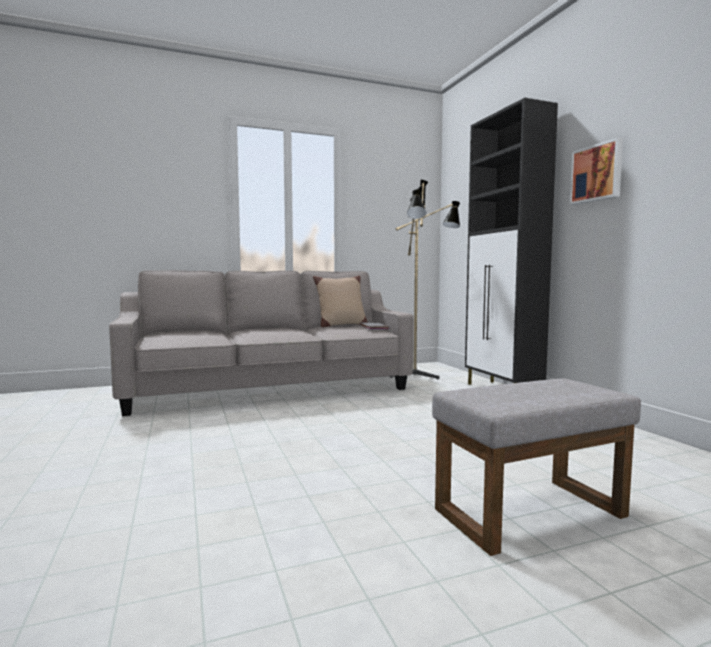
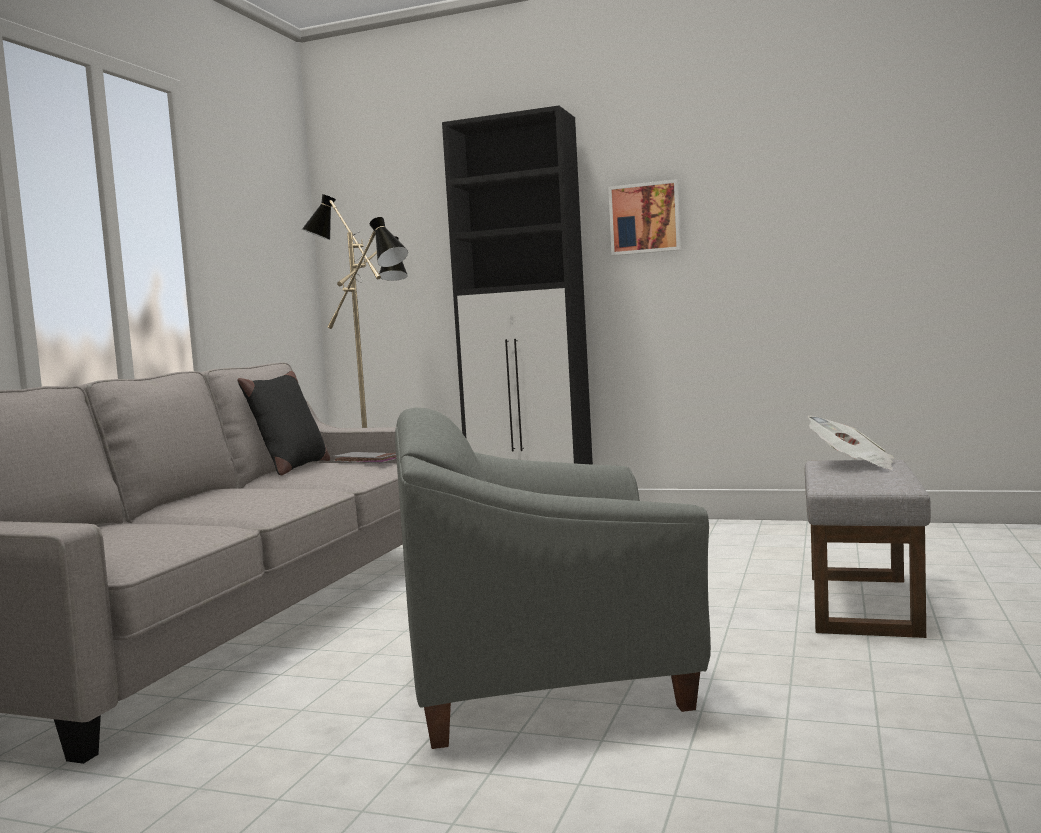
camera: 50 degrees left, 0 degrees up
beige pillow [313,276,368,327] -> black pillow [237,371,330,475]
none -> grey armchair [395,408,711,749]
none -> newspaper [808,416,894,470]

